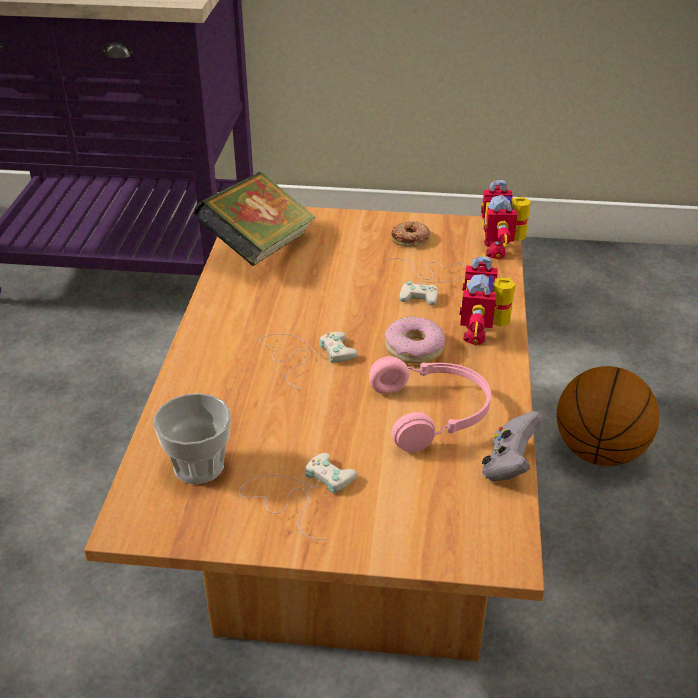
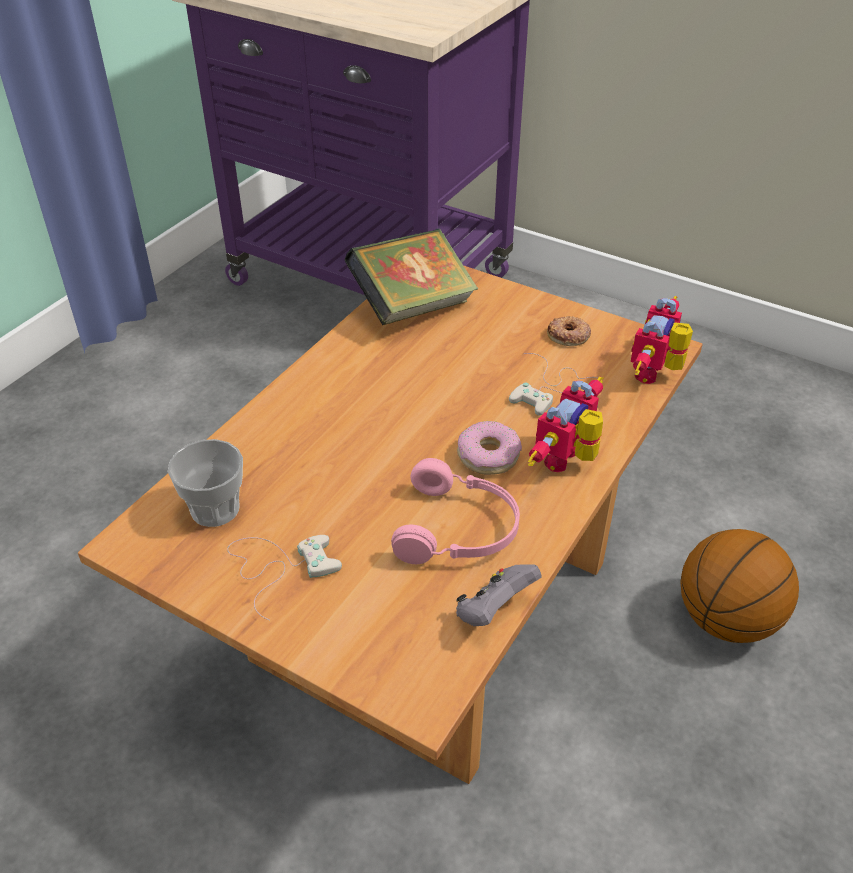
camera: 25 degrees right, 5 degrees up
white game controller [260,332,358,390] -> none

